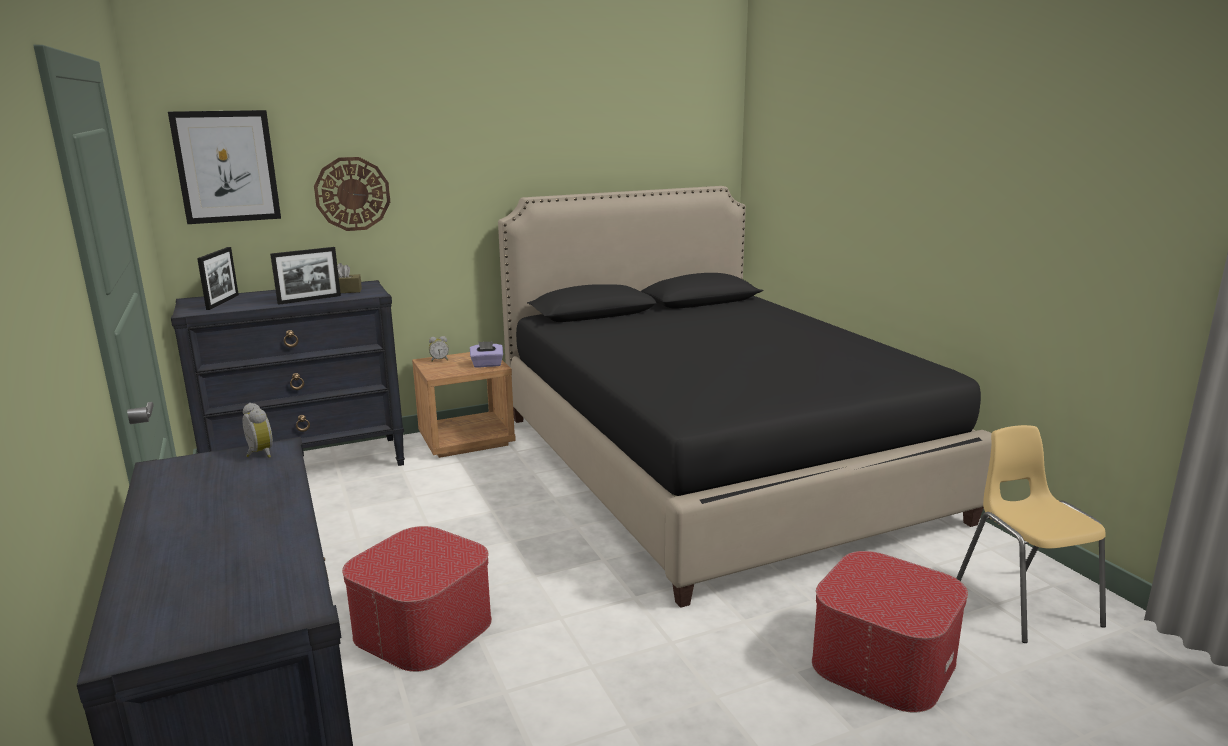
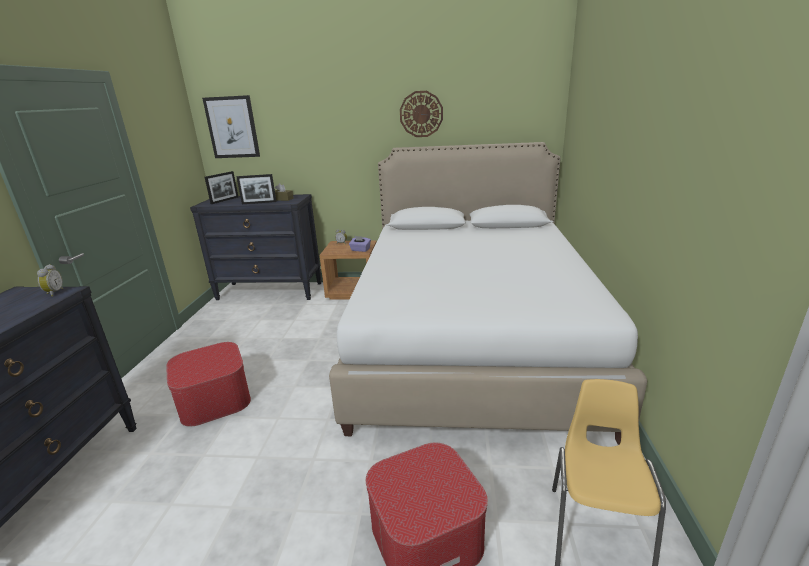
camera: 30 degrees right, 5 degrees up
wall clock [314,157,390,231] -> wall clock moved to [400,91,443,137]
black bed [498,186,992,608] -> white bed [329,142,647,445]

